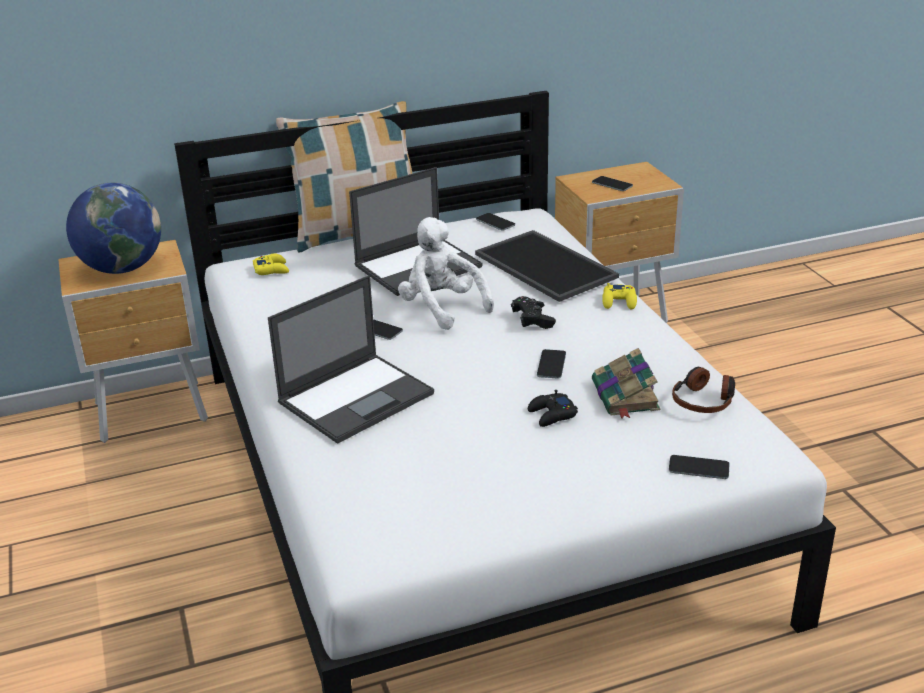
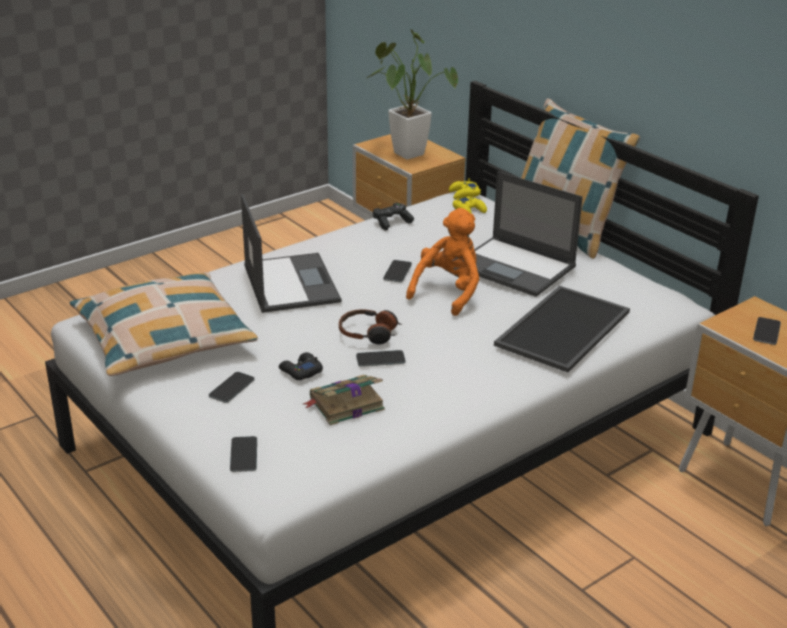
camera: 70 degrees right, 0 degrees up
globe [66,183,161,274] -> potted plant [366,29,458,160]
laptop [268,275,434,444] -> laptop turned 135 degrees counterclockwise [241,194,341,313]
white plush toy [398,217,494,330] -> orange plush toy [406,208,479,316]
phone [476,213,515,230] -> phone moved to [209,372,255,403]
black game controller [511,296,556,329] -> black game controller moved to [373,203,414,230]
yellow game controller [602,283,637,310] -> yellow game controller moved to [449,178,481,199]
headphones [672,367,735,413] -> headphones moved to [339,309,402,344]
none -> pillow [70,272,258,376]

